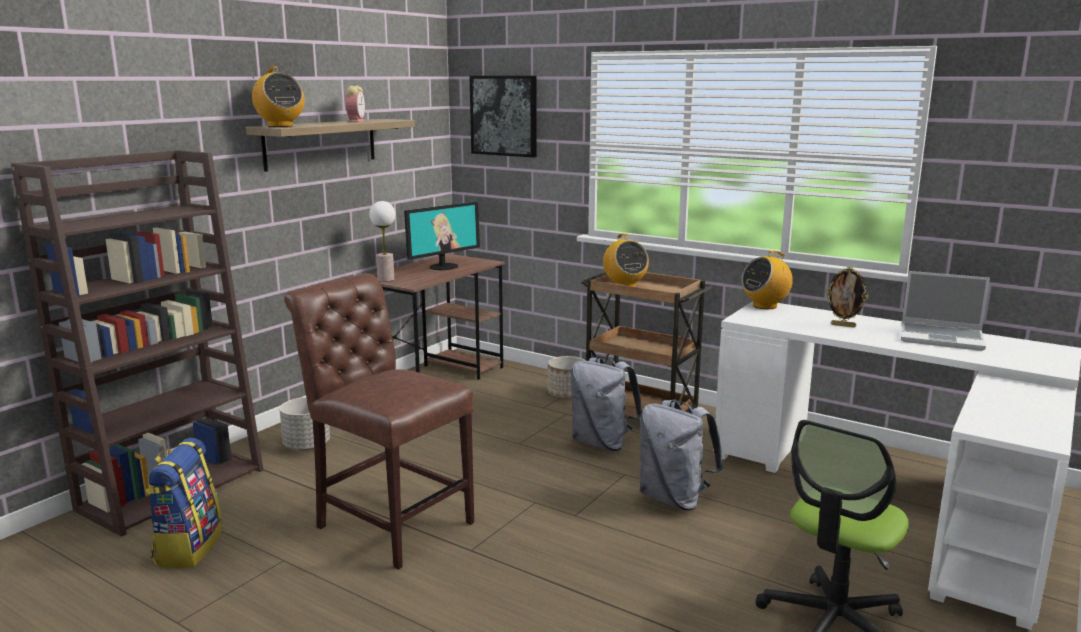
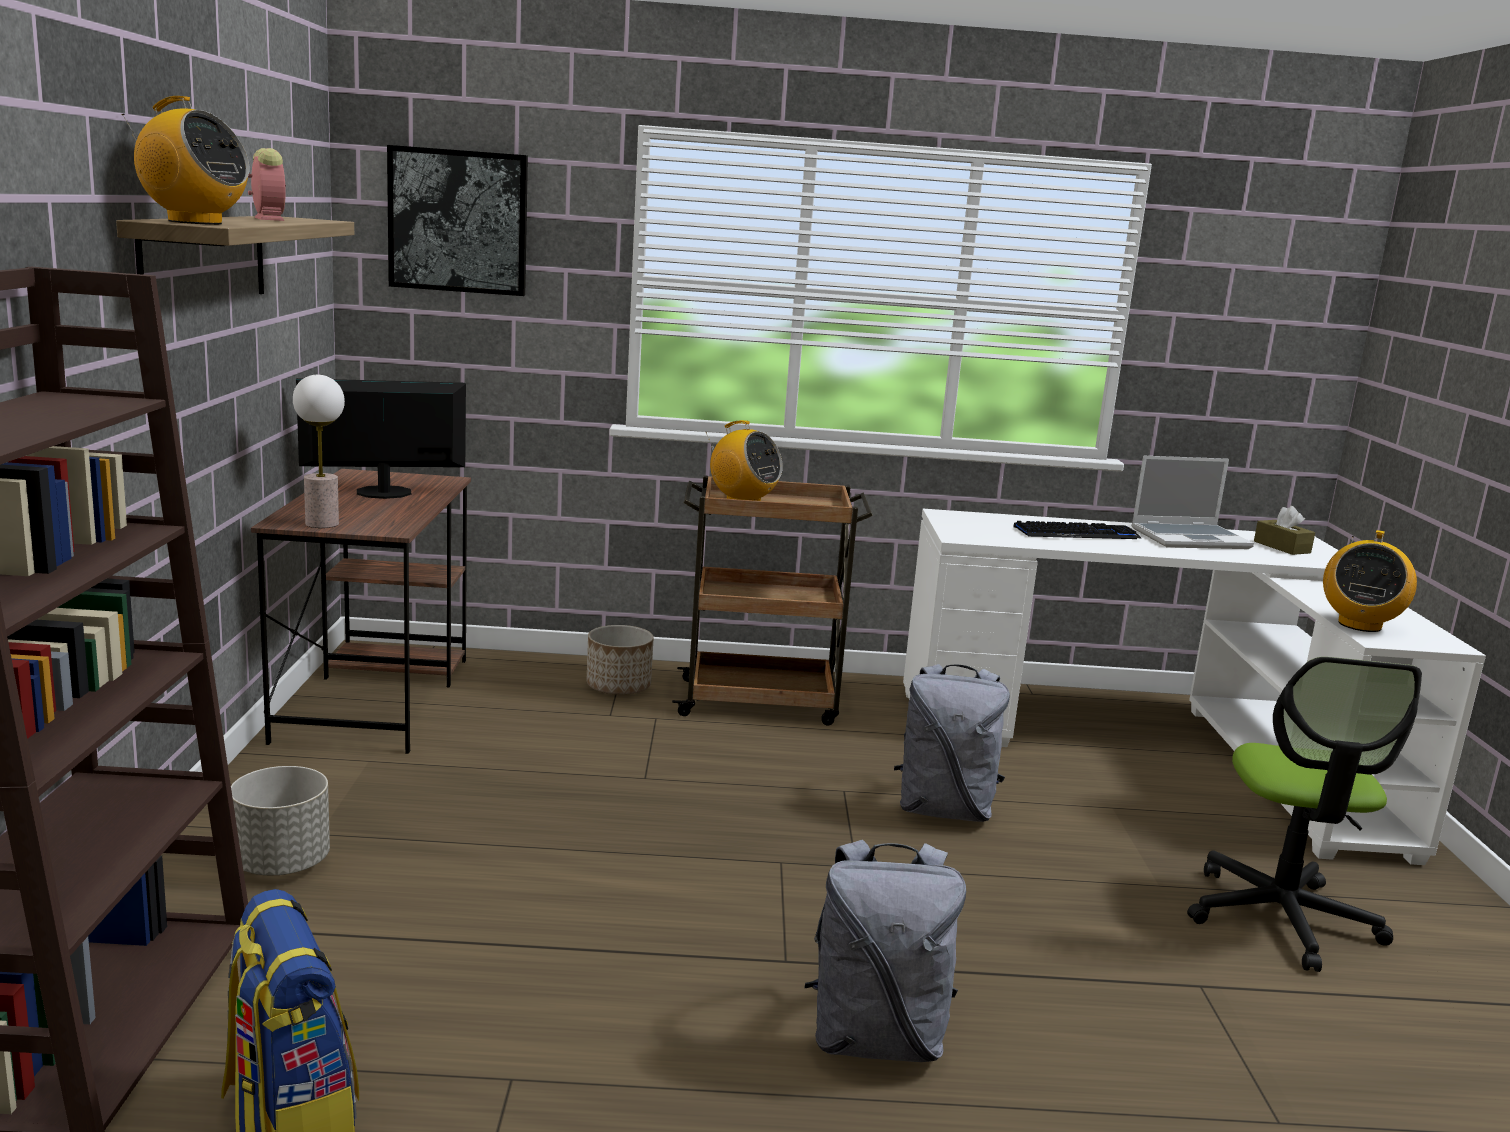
camera: 35 degrees left, 0 degrees up
brown chair [284,273,474,570] -> none
monitor [404,201,480,270] -> monitor turned 120 degrees counterclockwise [296,378,466,499]
grey backpack [571,357,642,451] -> grey backpack moved to [805,840,966,1062]
radio [741,250,793,309] -> radio moved to [1323,530,1417,632]
picture frame [826,267,868,327] -> keyboard [1014,521,1141,539]
none -> brown tissue box [1254,506,1315,555]

